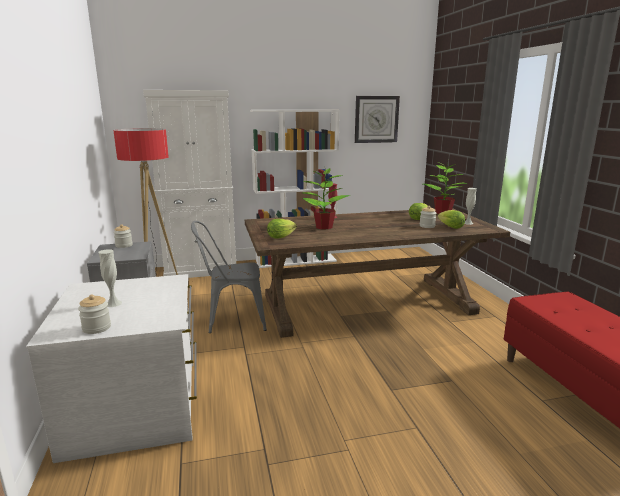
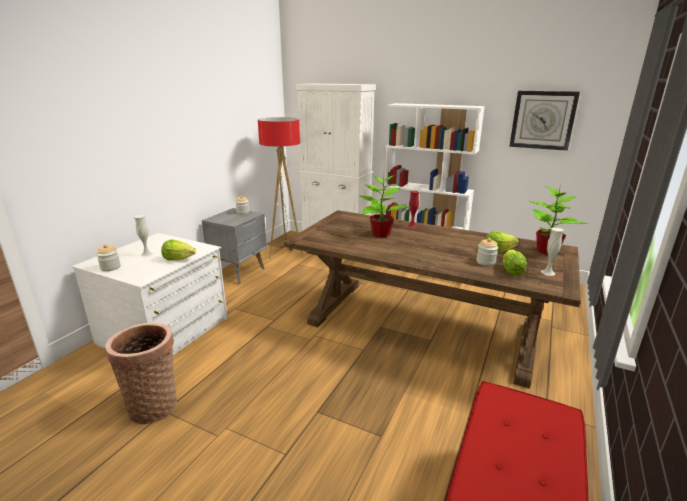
camera: 40 degrees right, 5 degrees up
grey chair [191,221,267,333] -> none
lettuce [267,219,297,239] -> lettuce moved to [161,240,196,261]
none -> basket [105,322,177,424]

